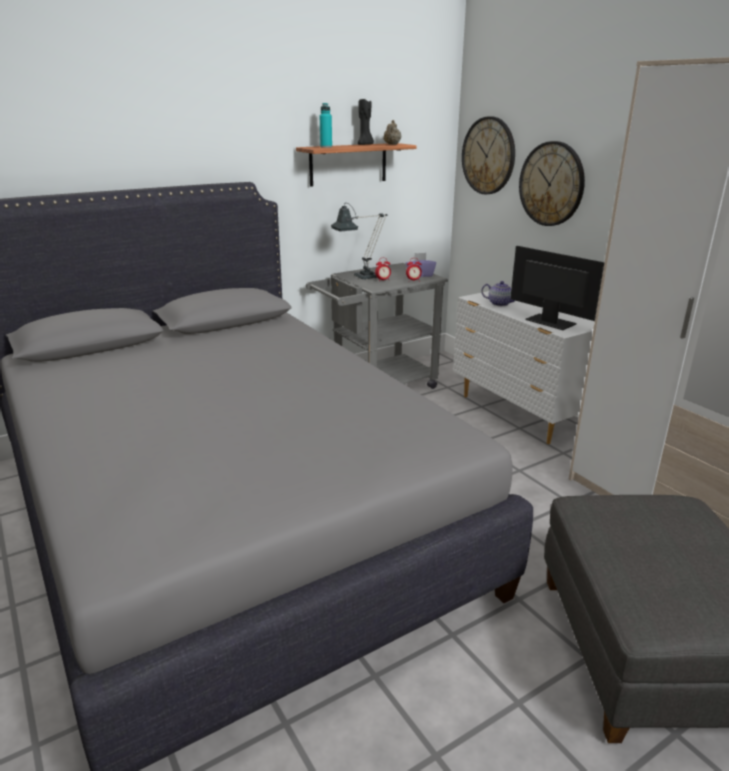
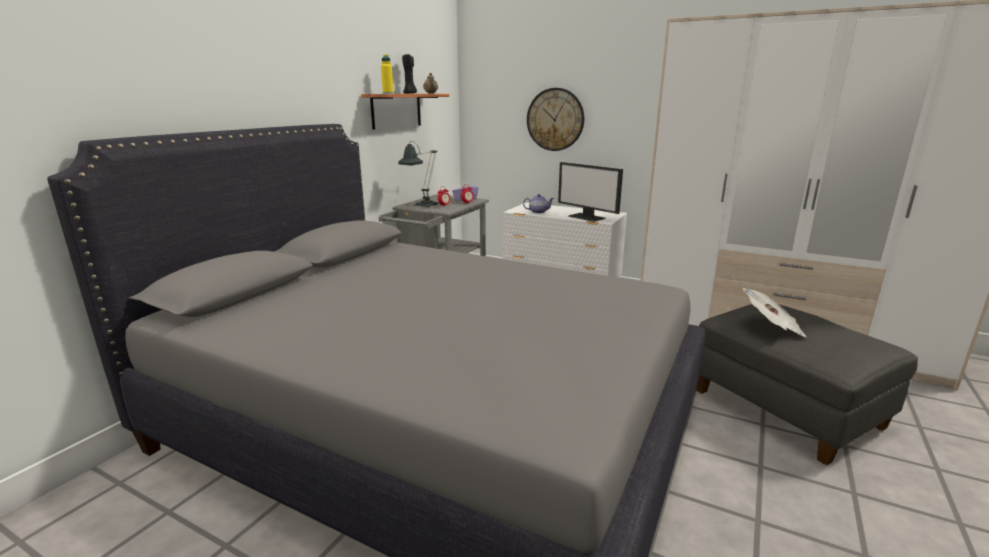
camera: 30 degrees left, 5 degrees down
turquoise bottle [320,103,332,148] -> yellow bottle [381,55,394,94]
wall clock [462,116,515,194] -> none
monitor [510,246,604,330] -> monitor turned 150 degrees counterclockwise [558,162,623,222]
none -> newspaper [743,288,807,337]

